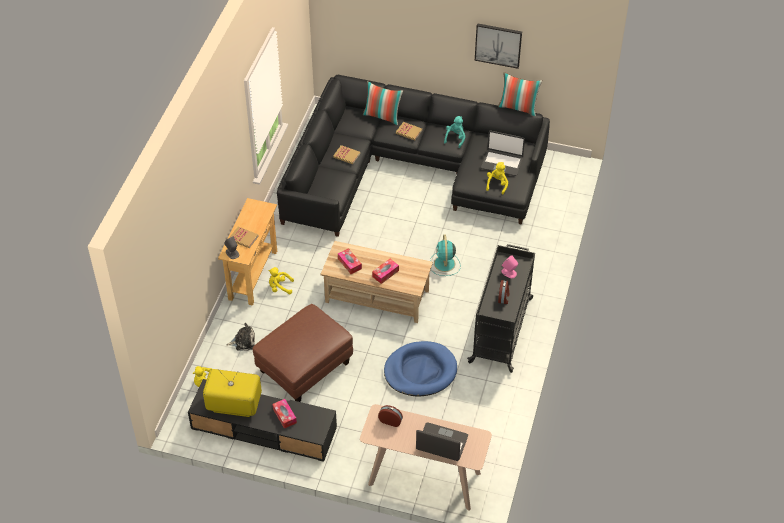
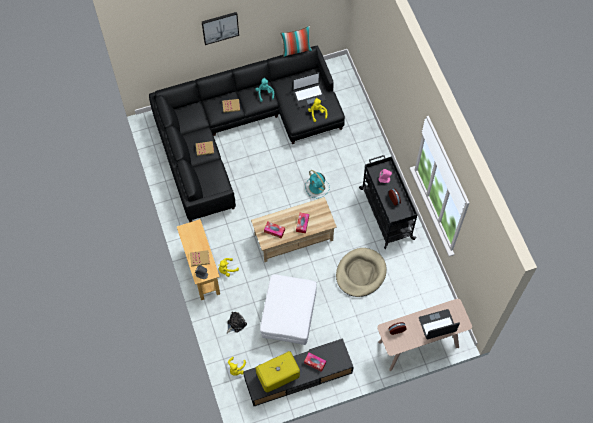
camera: 35 degrees left, 15 degrees up
brown ottoman [252,304,353,402] -> white ottoman [260,274,317,345]
pillow [363,81,403,125] -> none
blue dog bed [384,341,457,397] -> beige dog bed [336,248,387,297]
picture [475,23,522,69] -> picture moved to [202,12,239,45]

